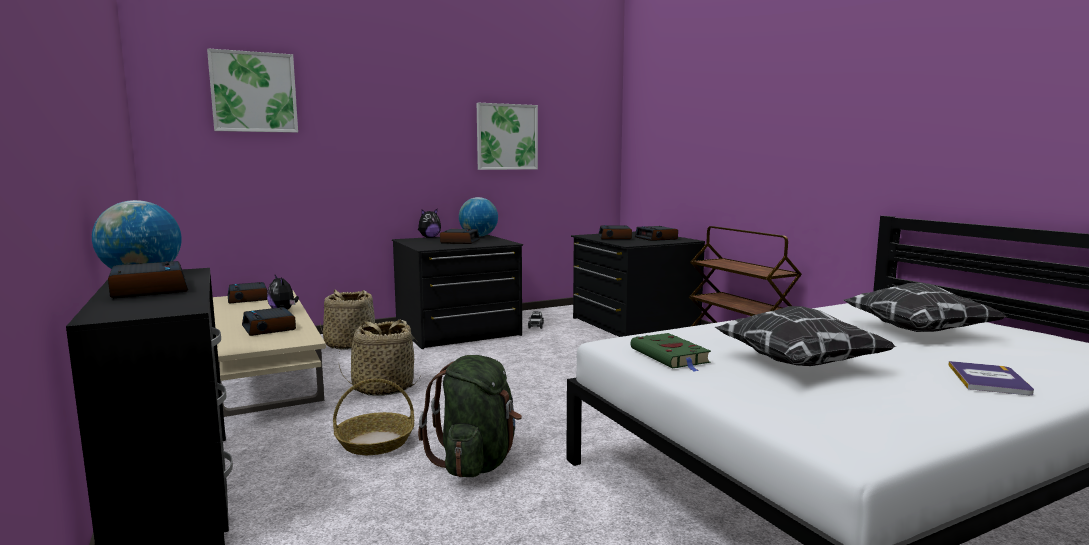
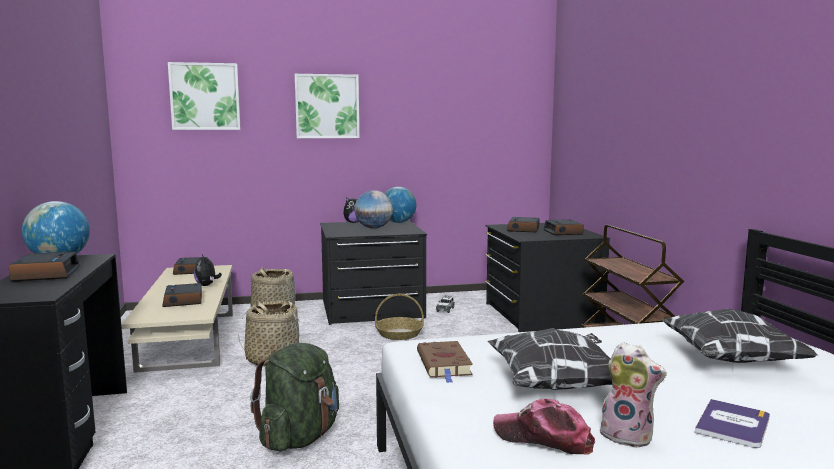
camera: 15 degrees right, 0 degrees up
basket [333,379,414,455] -> basket moved to [375,294,424,340]
alarm clock [440,229,480,244] -> globe [355,190,393,229]
picture [477,103,538,170] -> picture moved to [294,74,359,138]
green book [631,333,711,372] -> brown book [417,341,473,383]
none -> cap [493,399,595,455]
none -> plush toy [600,342,667,448]

